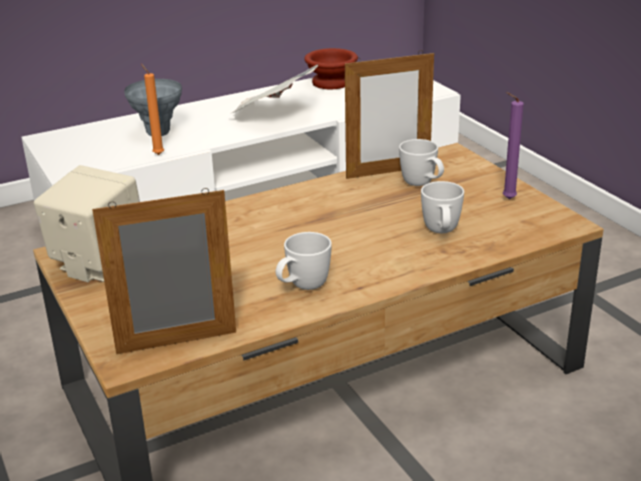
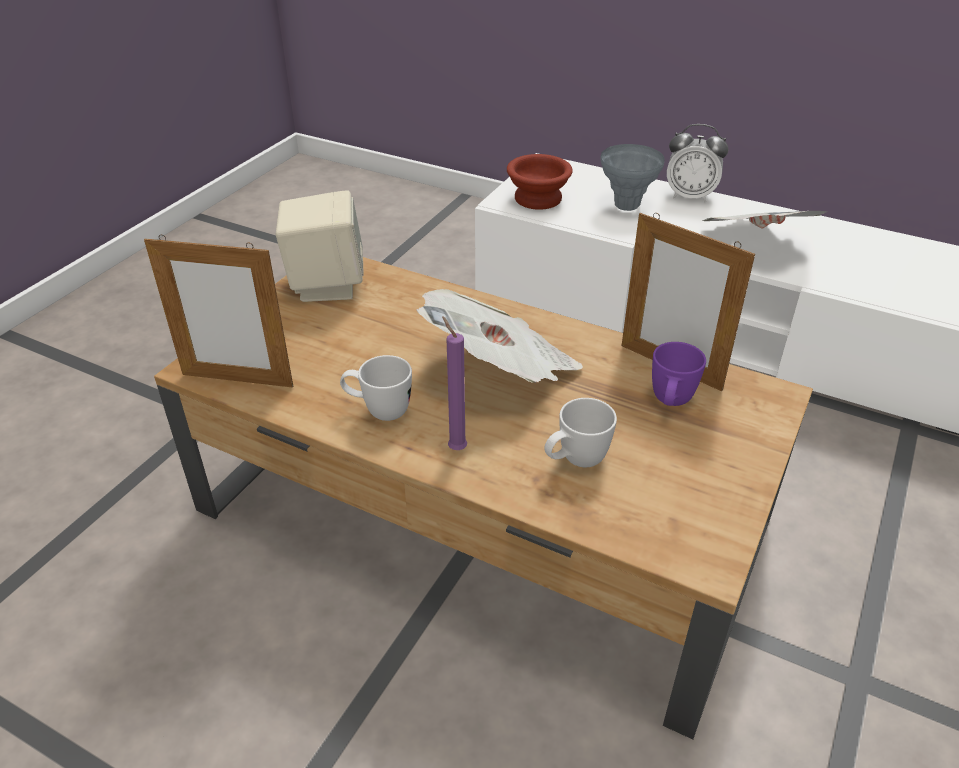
camera: 55 degrees right, 10 degrees up
picture frame [92,188,236,354] -> picture frame turned 150 degrees clockwise [144,235,293,388]
orange candle [141,64,164,155] -> none
brown bowl [304,48,358,89] -> brown bowl moved to [507,154,573,210]
white mug [399,139,444,186] -> purple mug [652,342,706,406]
purple candle [503,92,524,199] -> purple candle moved to [442,316,467,450]
none -> newspaper [416,289,583,383]
none -> alarm clock [667,124,728,203]

